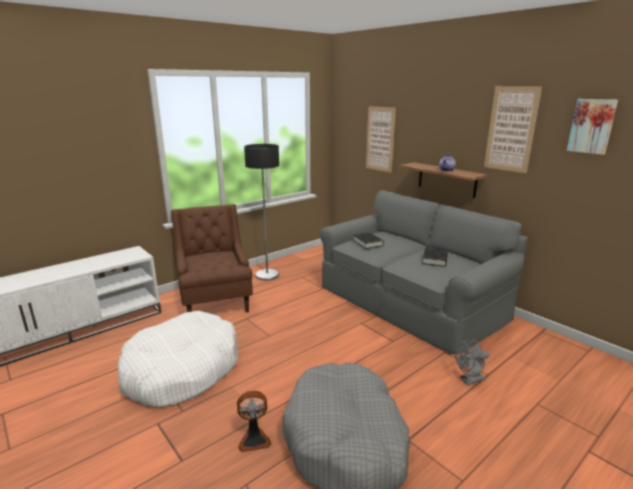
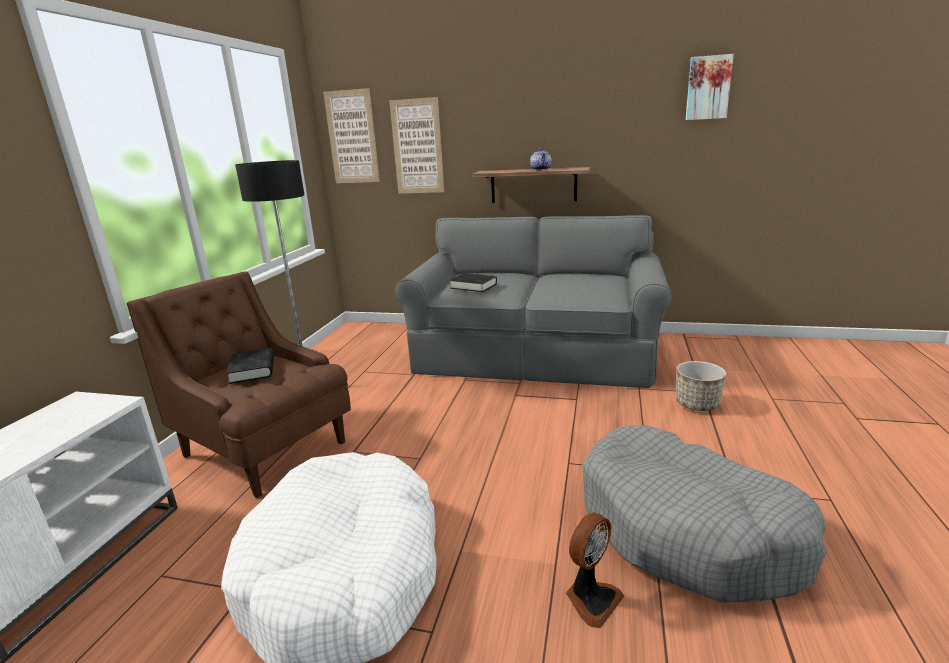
camera: 35 degrees left, 0 degrees up
black book [422,248,448,267] -> black book moved to [226,348,274,384]
grey fan [455,337,489,386] -> planter [676,361,726,411]
picture [484,86,542,173] -> picture moved to [323,88,380,183]

